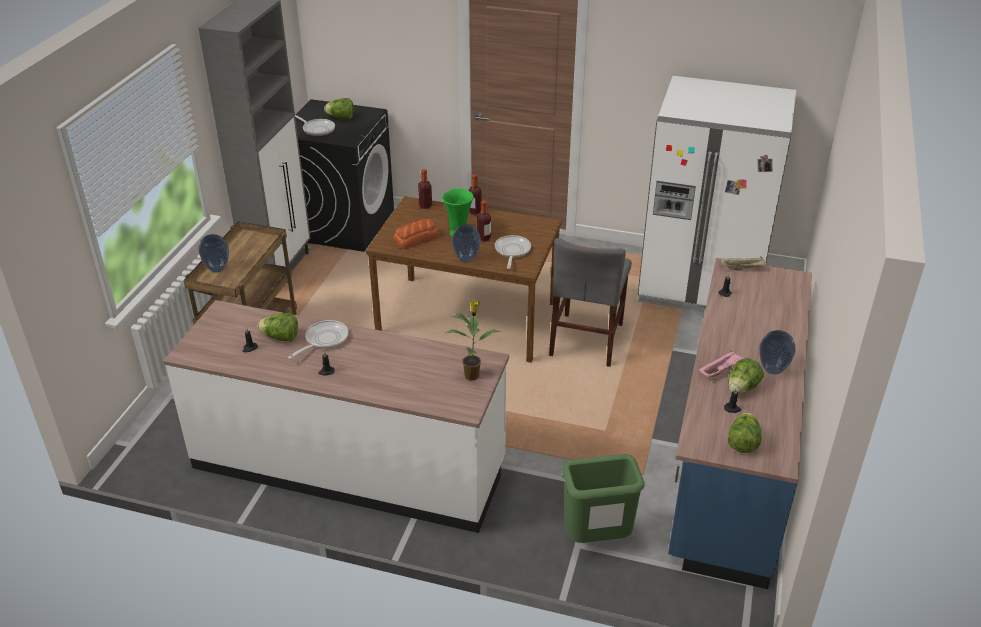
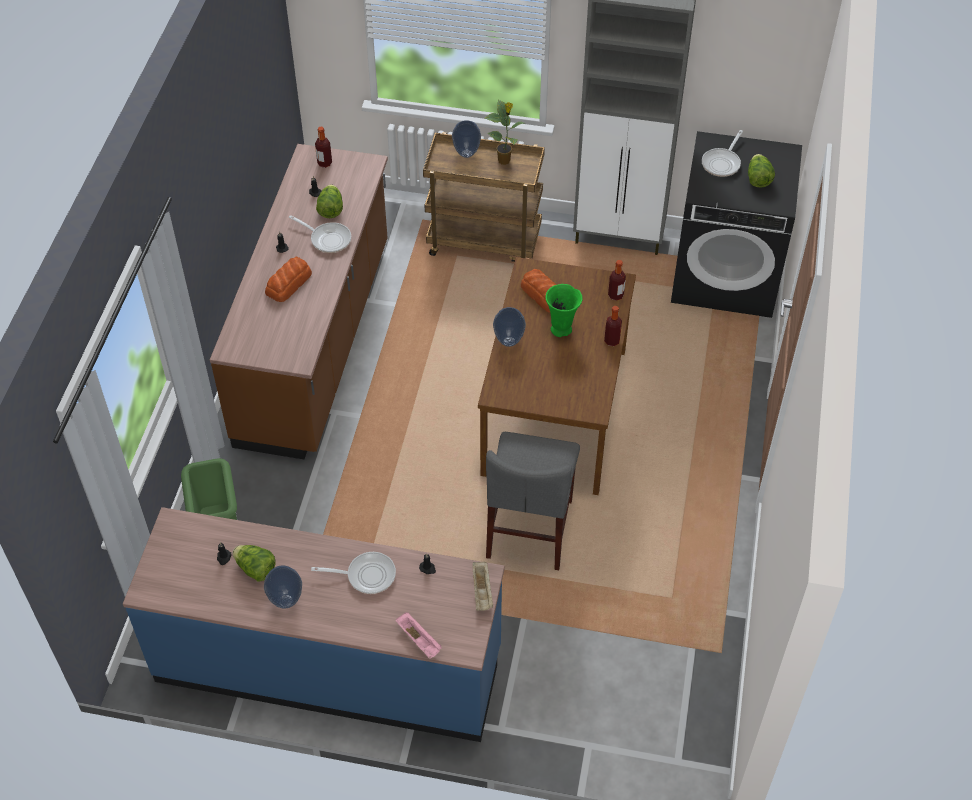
camera: 85 degrees right, 15 degrees up
white counter [163,300,509,533] -> brown counter [210,144,388,459]
potted plant [444,300,501,380] -> potted plant moved to [485,100,525,165]
bottle [477,200,491,242] -> bottle moved to [315,127,332,168]
frying pan [495,235,531,269] -> frying pan moved to [311,552,396,594]
grey chair [549,238,632,367] -> grey chair turned 90 degrees counterclockwise [486,432,580,570]
white fridge [638,76,796,312] -> none
pink tray [699,350,743,377] -> pink tray moved to [395,612,442,659]
lettuce [728,413,762,453] -> none
none -> bread [265,257,312,302]

